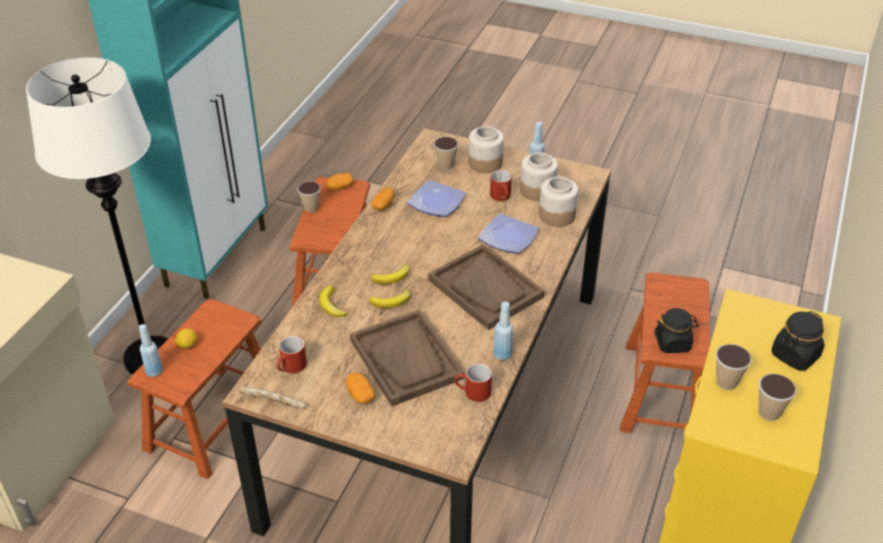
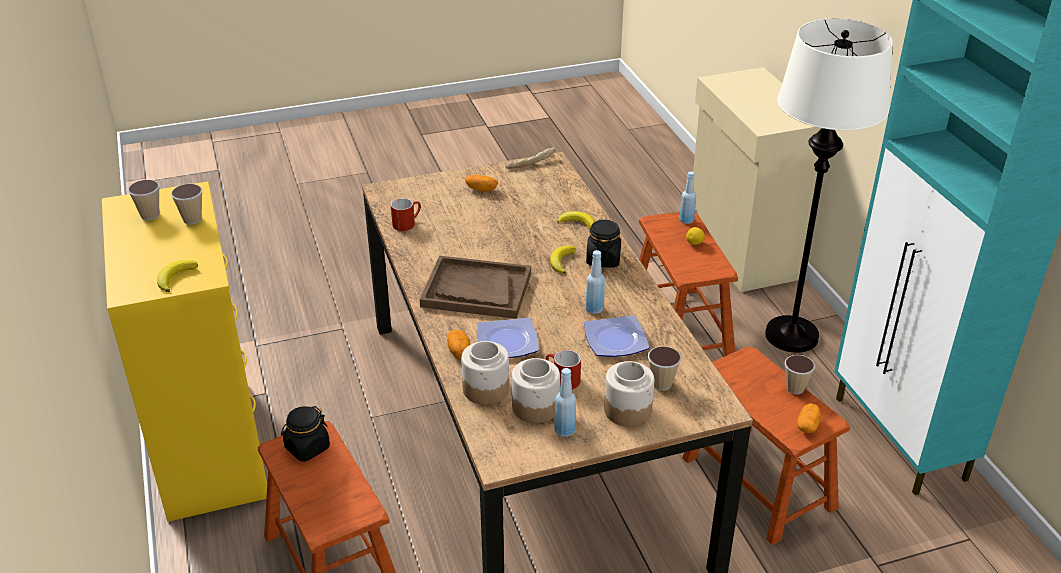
camera: 140 degrees right, 5 degrees down
red mug [277,336,307,373] -> none
brown tray [350,310,464,406] -> none
banana [369,289,411,308] -> banana moved to [157,260,198,292]
potato [371,187,395,211] -> potato moved to [447,330,471,360]
blue bottle [493,301,513,360] -> blue bottle moved to [585,250,605,314]
black jar [771,311,824,371] -> black jar moved to [586,219,621,267]

